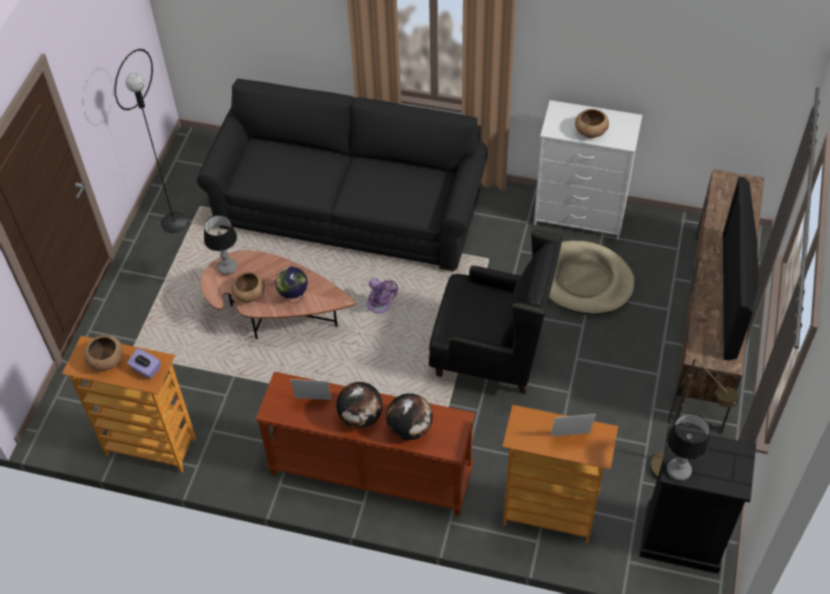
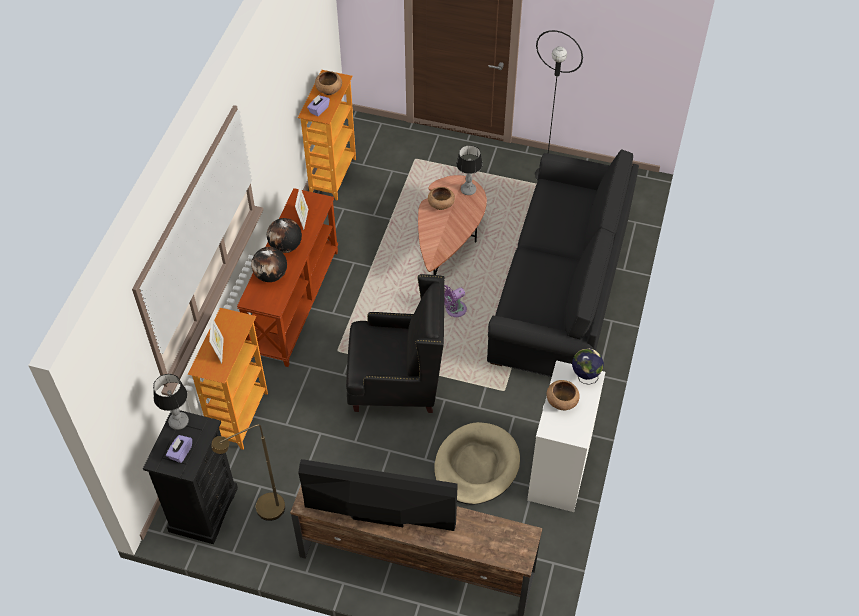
camera: 90 degrees right, 0 degrees up
globe [275,267,308,304] -> globe moved to [572,348,604,385]
black armchair [429,230,562,394] -> black armchair turned 105 degrees counterclockwise [346,274,445,413]
none -> purple tissue box [166,435,192,463]

